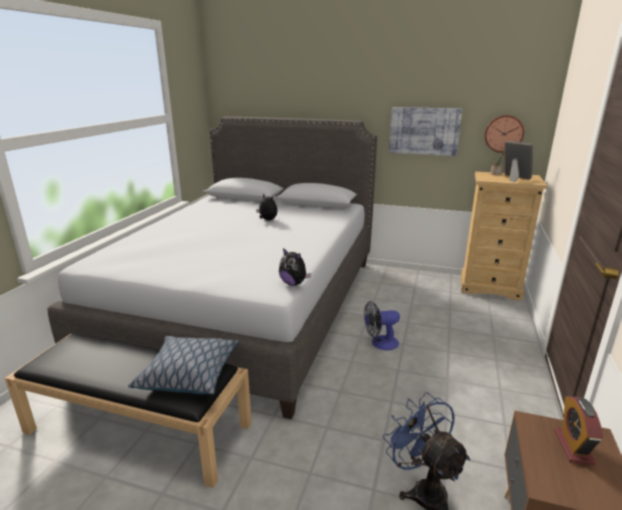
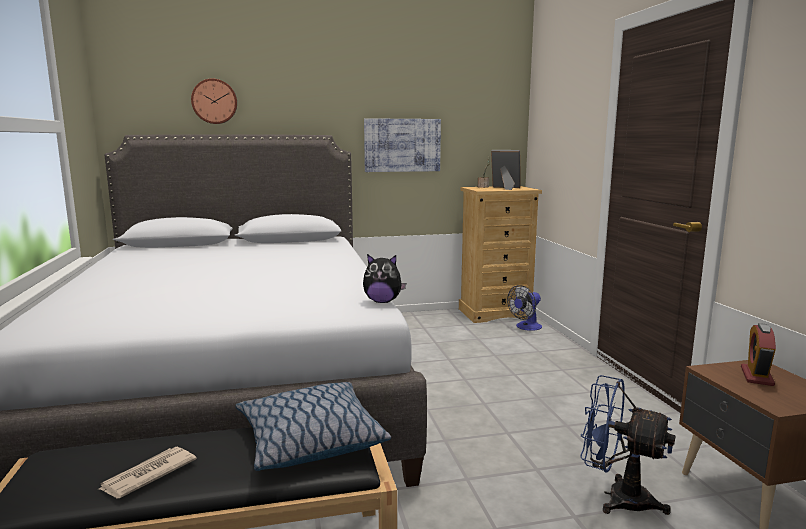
camera: 30 degrees left, 10 degrees down
plush toy [256,193,277,220] -> none
fan [364,301,400,350] -> fan moved to [507,285,542,331]
wall clock [485,115,524,153] -> wall clock moved to [191,78,237,124]
alarm clock [554,396,603,465] -> alarm clock turned 45 degrees clockwise [741,323,776,386]
none -> newspaper [99,447,197,498]

